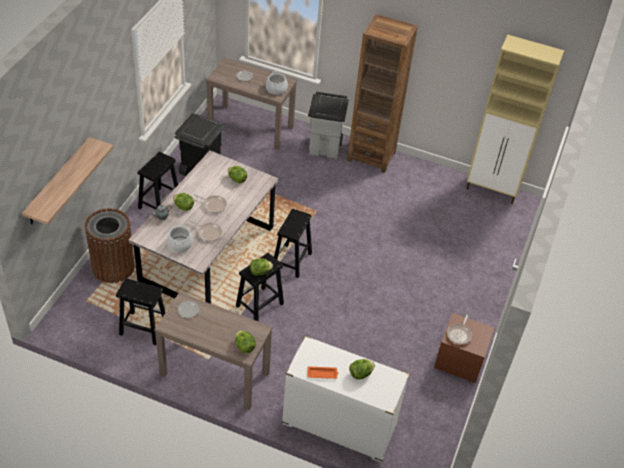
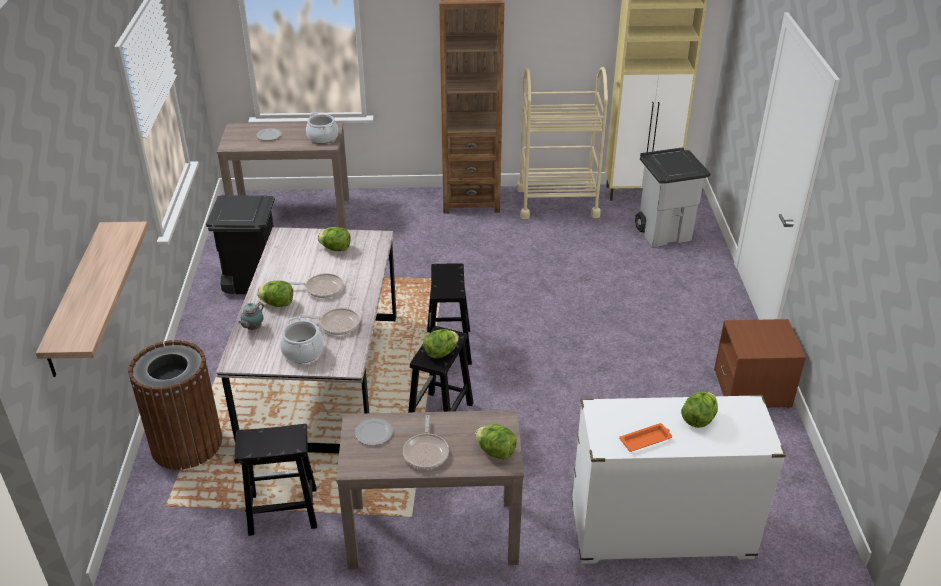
camera: 20 degrees left, 10 degrees down
black stool [138,152,178,210] -> none
grey trash can [308,92,349,159] -> grey trash can moved to [635,147,711,247]
frying pan [447,314,472,345] -> frying pan moved to [403,415,449,469]
none -> beige cart [517,67,608,219]

